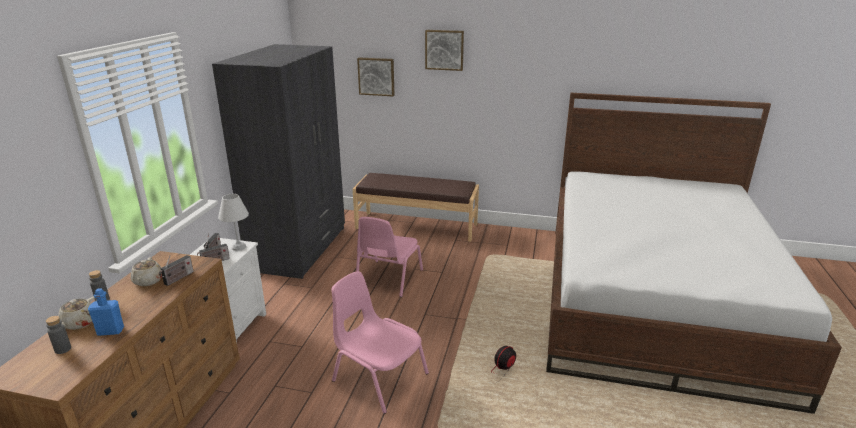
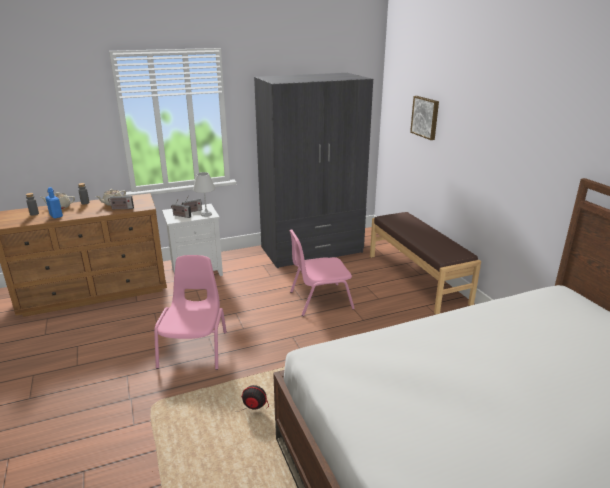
camera: 55 degrees right, 0 degrees up
picture [425,30,464,71] -> none

